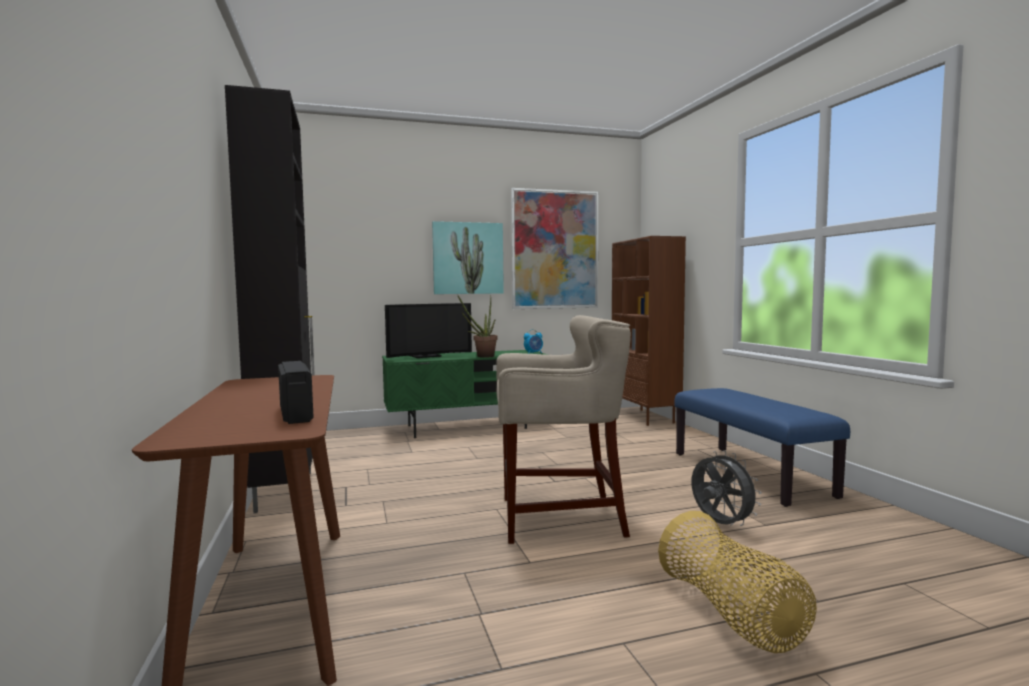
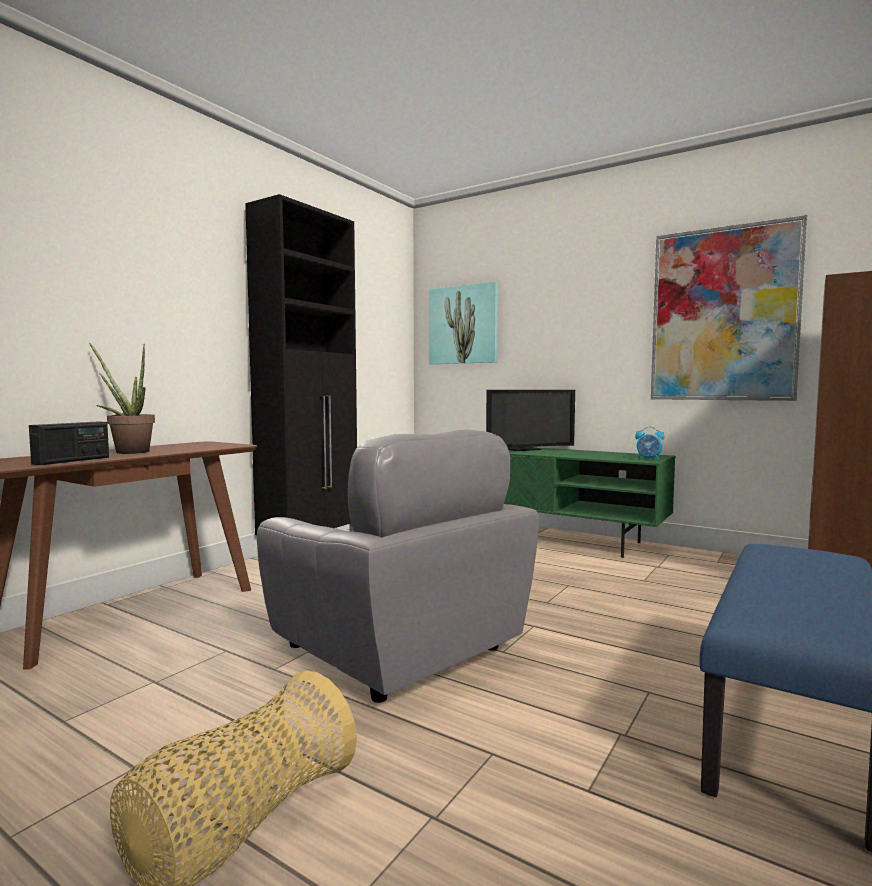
camera: 50 degrees right, 0 degrees up
television [385,303,472,358] -> television turned 45 degrees counterclockwise [486,390,575,451]
picture [432,221,504,294] -> picture moved to [429,282,498,364]
potted plant [457,294,498,358] -> potted plant moved to [89,342,155,454]
beige stool [496,315,631,544] -> grey armchair [257,429,539,703]
grey fan [691,450,762,526] -> none

